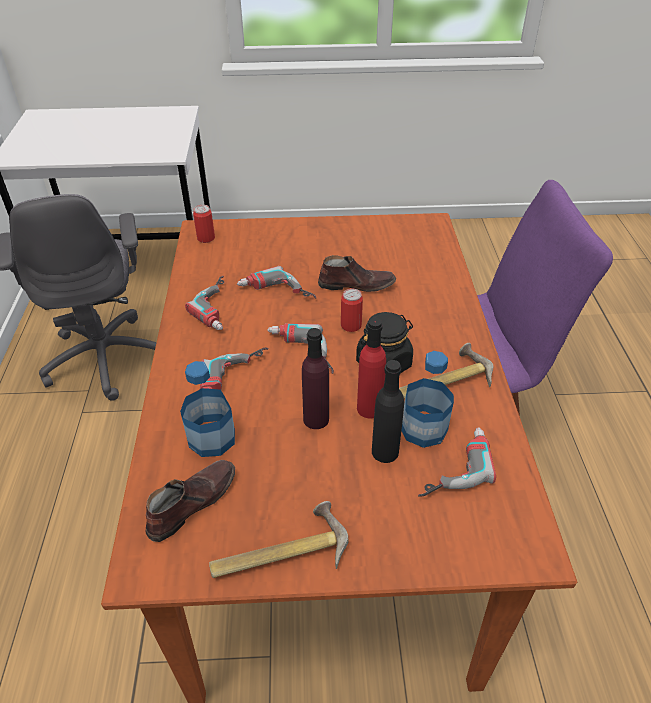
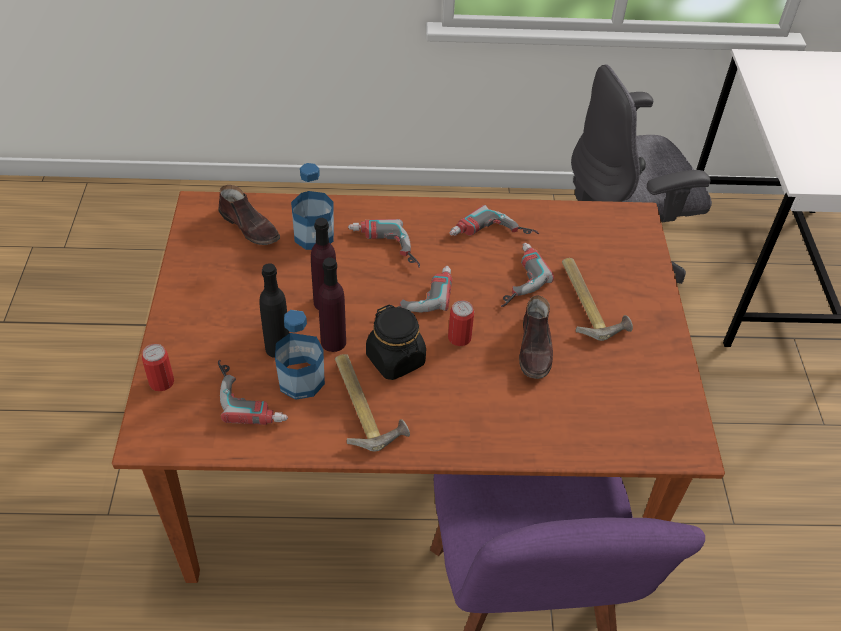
camera: 90 degrees right, 5 degrees up
can [193,205,215,243] -> can moved to [142,344,174,391]
hammer [209,501,349,578] -> hammer moved to [562,258,633,341]
red bottle [357,318,386,419] -> purple bottle [318,257,346,352]

